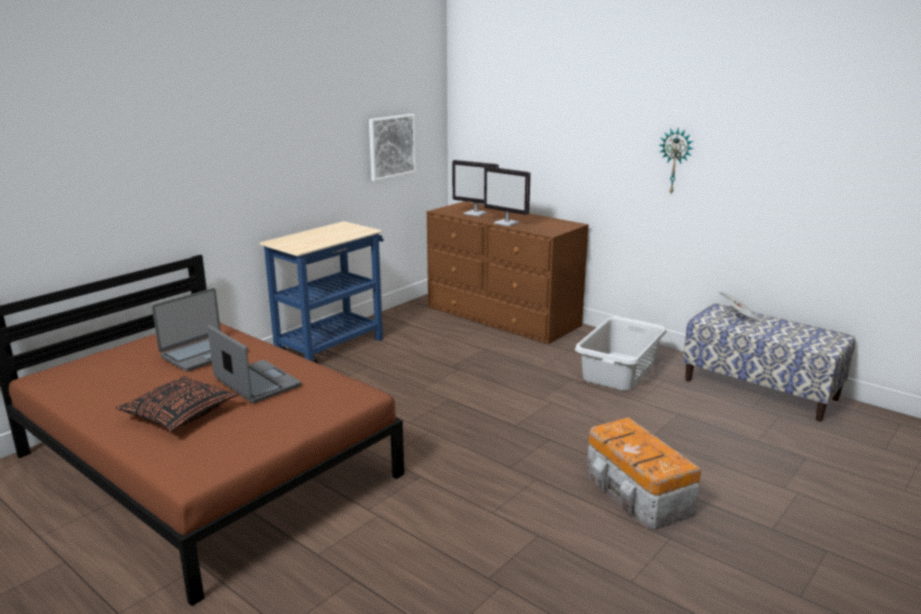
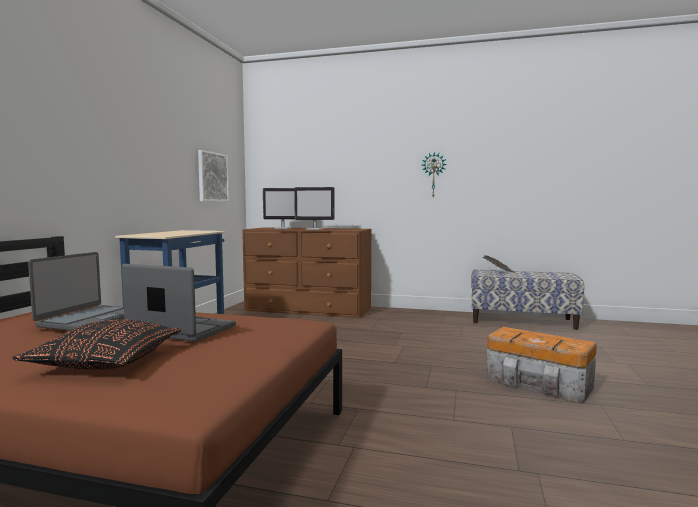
camera: 25 degrees left, 15 degrees down
grey laundry basket [575,316,666,391] -> none

